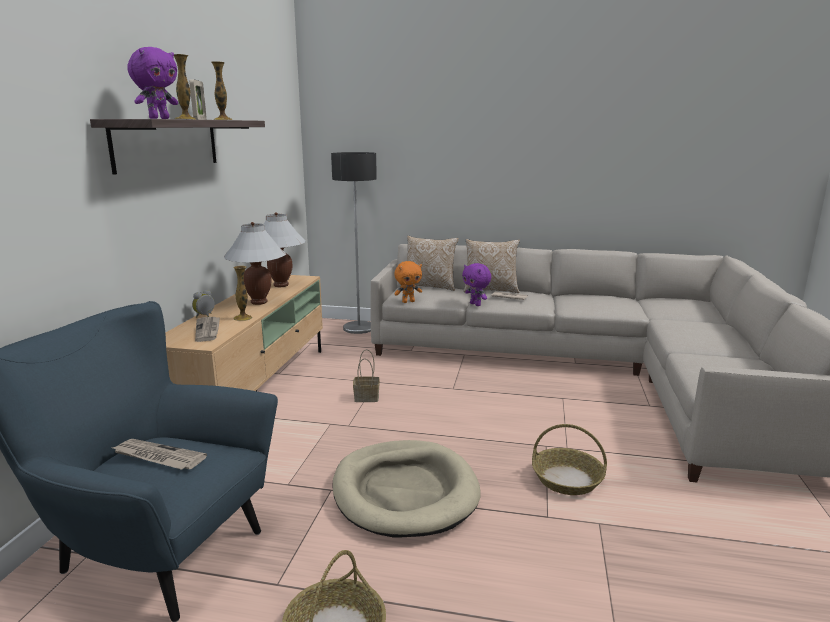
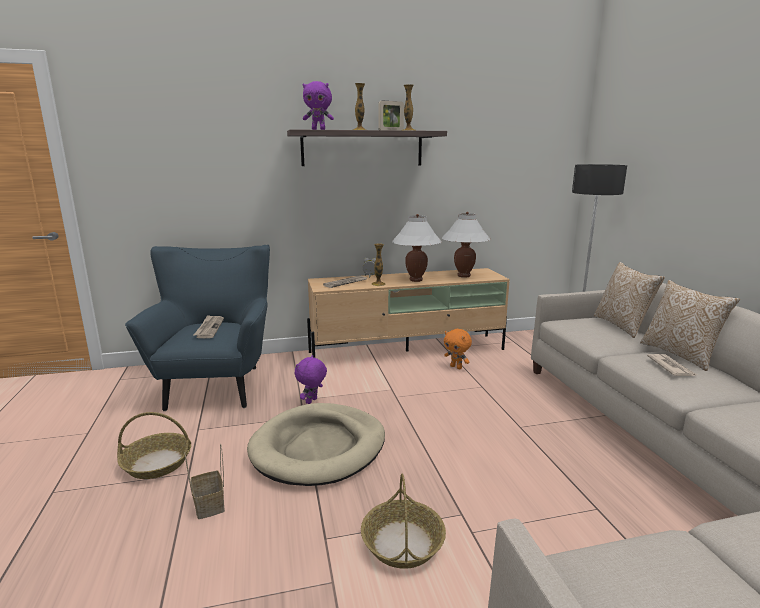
camera: 65 degrees right, 0 degrees up
basket [353,349,380,402] -> basket moved to [184,444,225,519]
orange plush toy [394,261,422,303] -> orange plush toy moved to [444,329,472,369]
purple plush toy [462,263,491,306] -> purple plush toy moved to [295,355,327,404]

